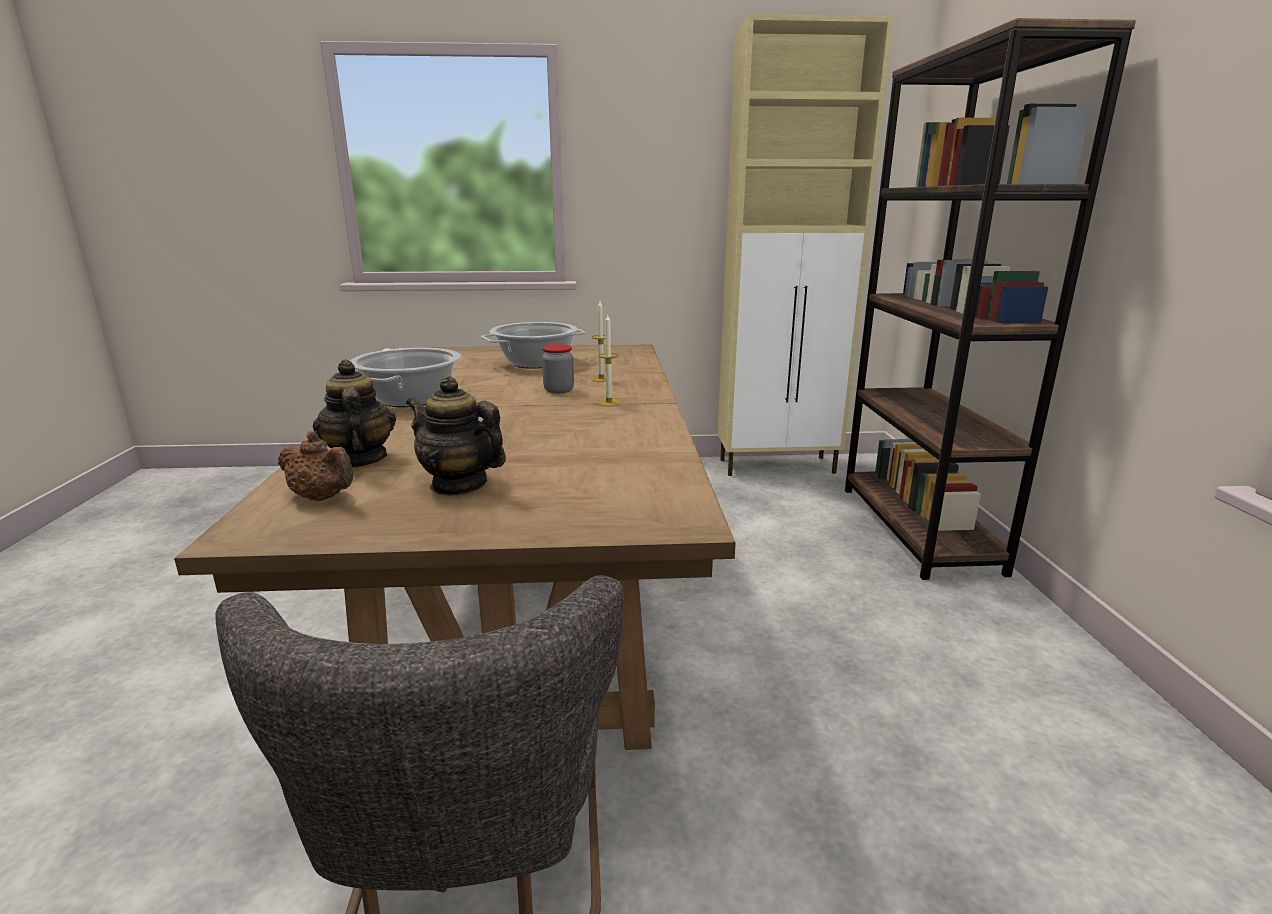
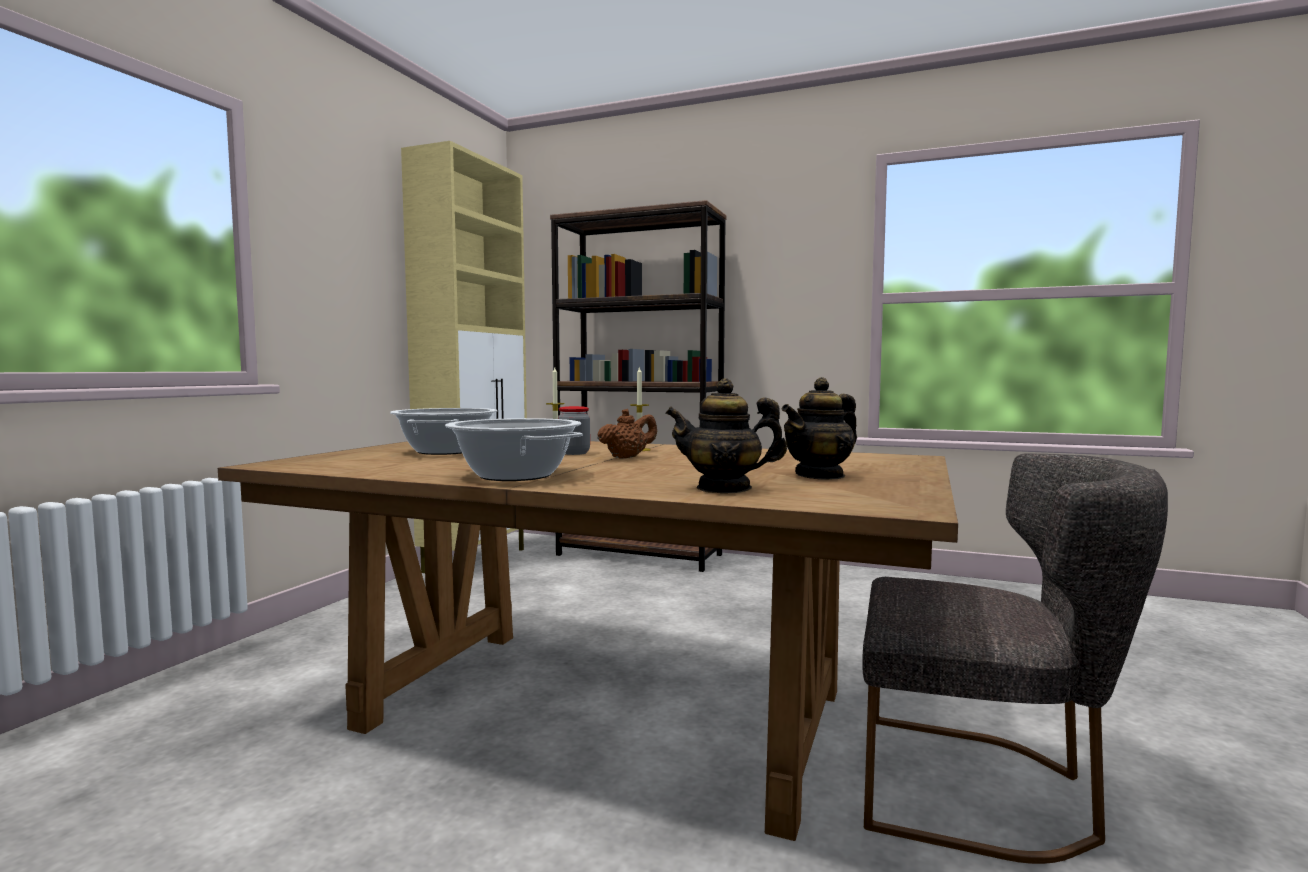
camera: 65 degrees left, 15 degrees down
brown teapot [278,431,353,501] -> brown teapot moved to [597,409,657,459]

